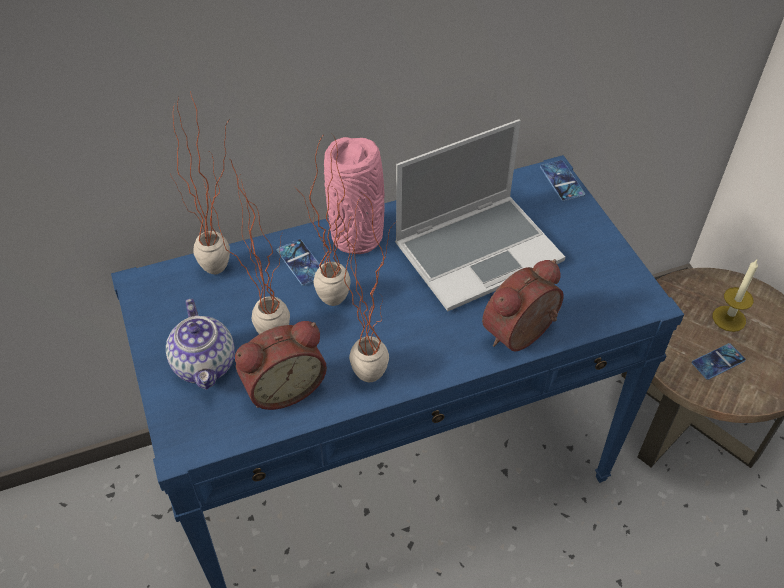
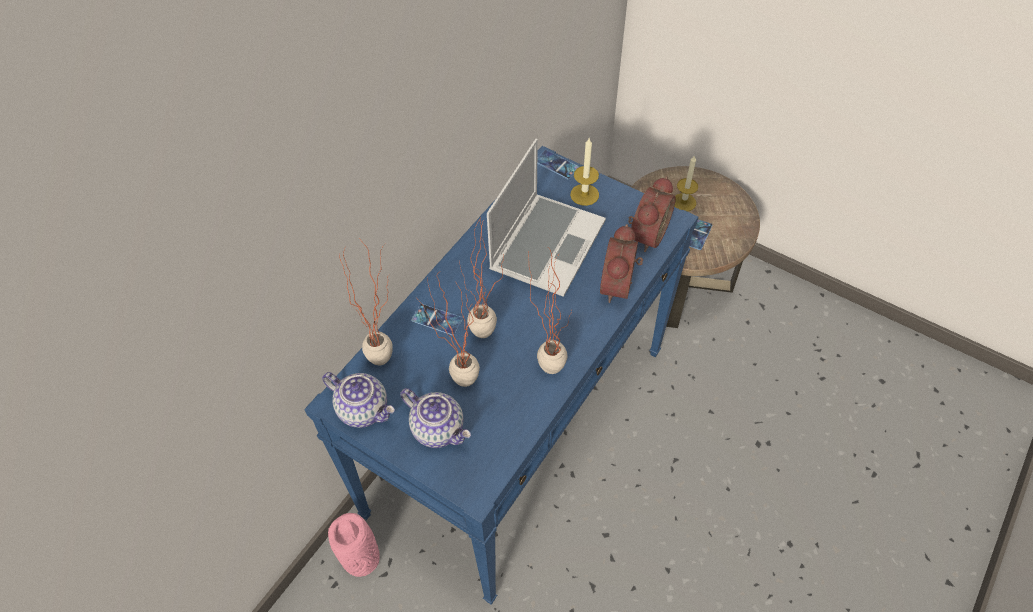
camera: 35 degrees left, 5 degrees up
alarm clock [235,321,327,410] -> alarm clock moved to [628,176,676,252]
pink vase [324,137,385,254] -> pink vase moved to [328,513,380,577]
none -> teapot [322,372,395,428]
none -> candle [570,138,599,206]

